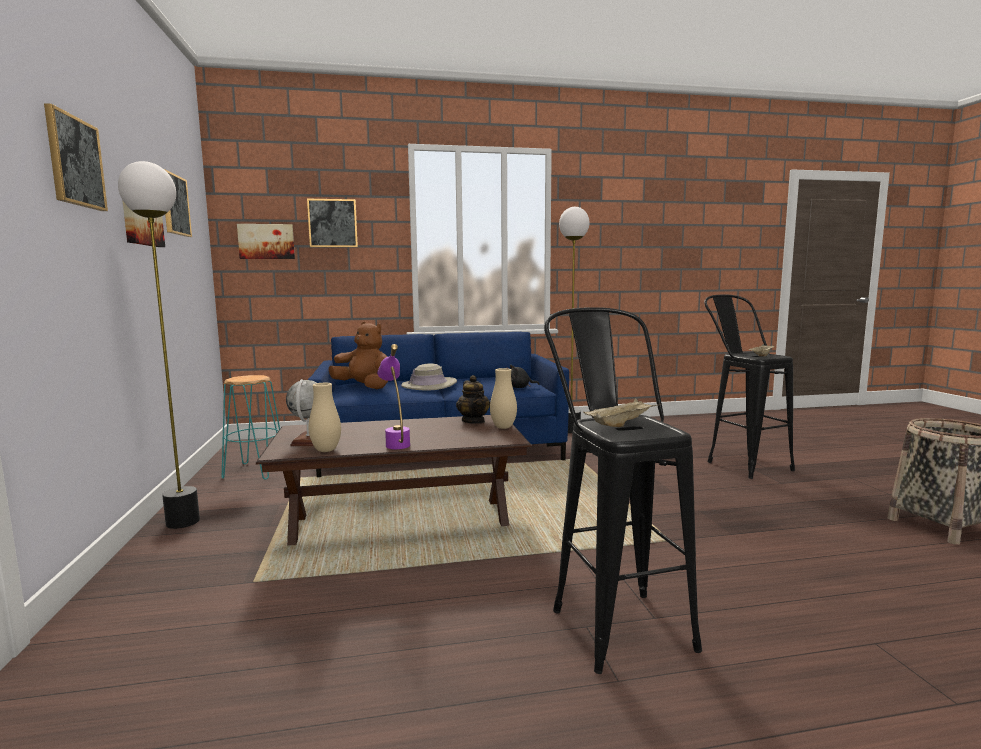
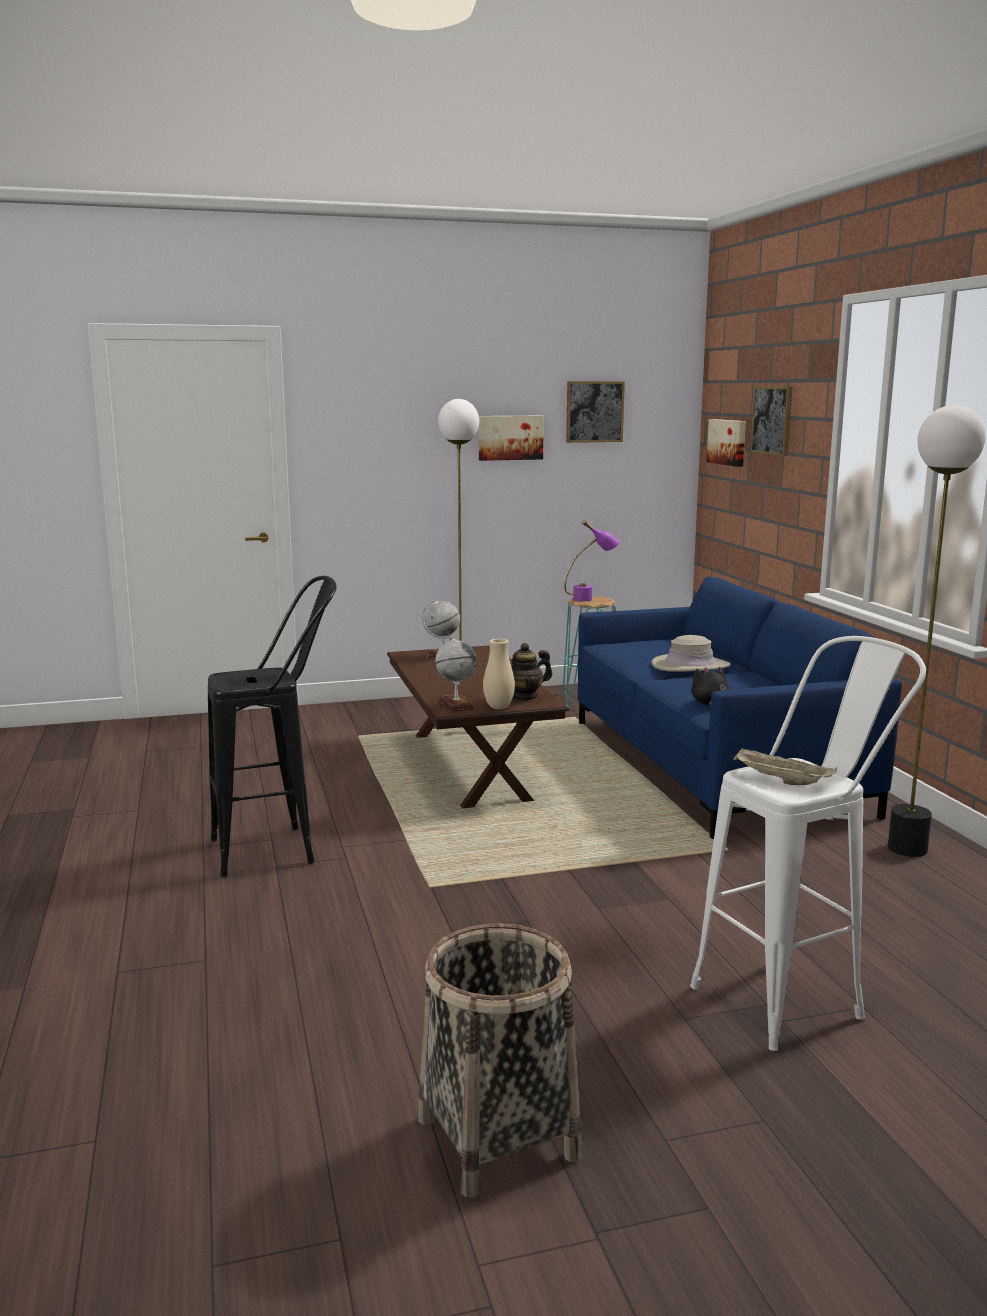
camera: 85 degrees right, 5 degrees up
picture [44,103,108,211] -> none
beige vase [308,383,341,452] -> none
brown plush toy [329,322,388,389] -> none
purple table lamp [377,344,410,449] -> purple table lamp moved to [564,520,620,601]
beige tray [583,398,660,427] -> none
black stool [704,294,795,479] -> white stool [690,636,926,1051]
none -> globe [435,637,477,711]

